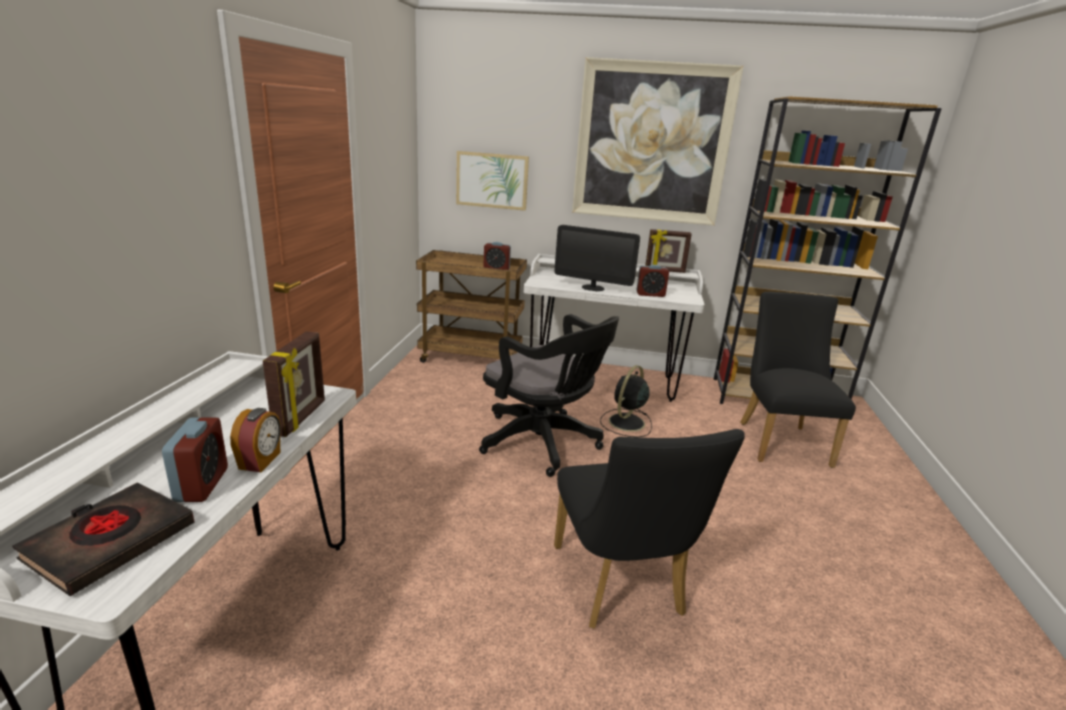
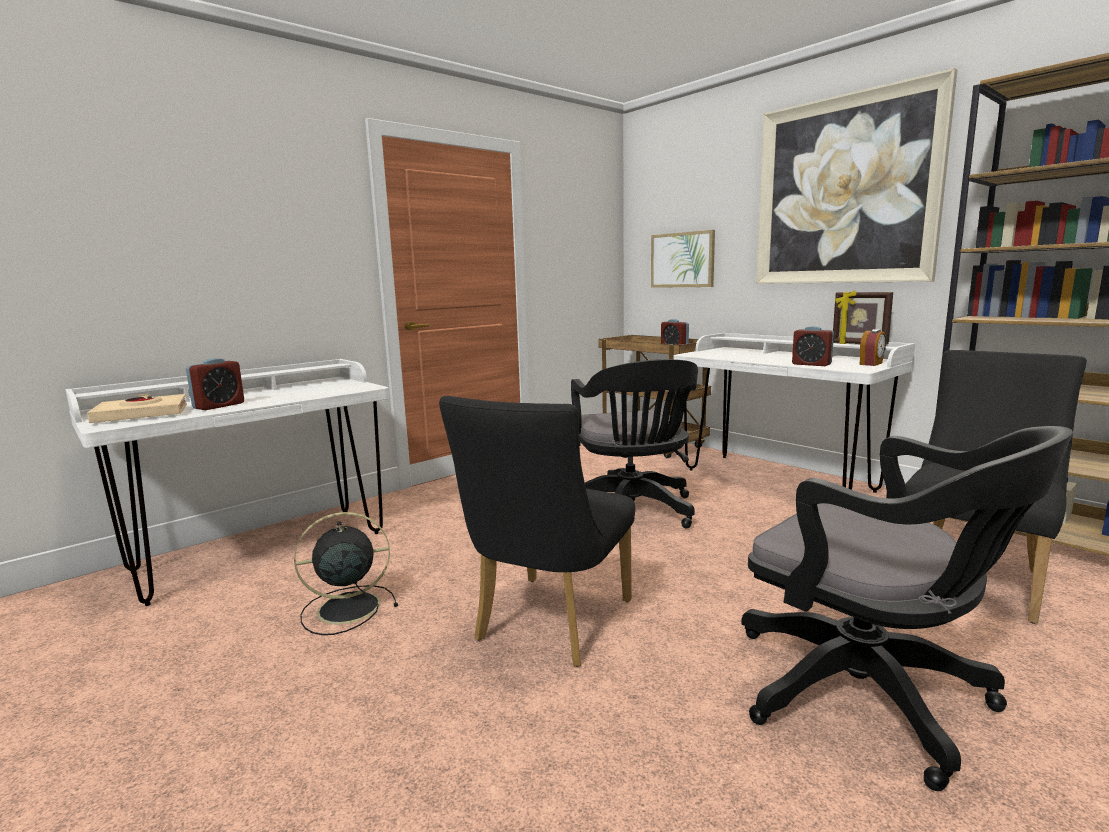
camera: 40 degrees right, 10 degrees down
black book [12,482,195,596] -> beige book [87,394,187,423]
alarm clock [230,408,281,472] -> alarm clock moved to [860,329,886,366]
picture frame [263,331,325,437] -> none
monitor [555,225,640,291] -> none
black fan [600,365,652,437] -> black fan moved to [294,512,398,635]
none -> black office chair [741,426,1073,791]

